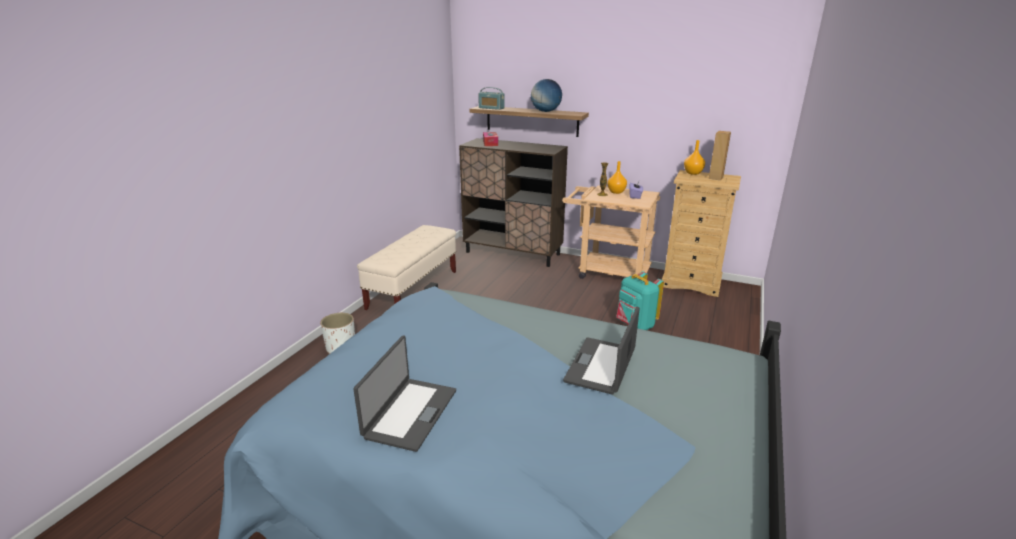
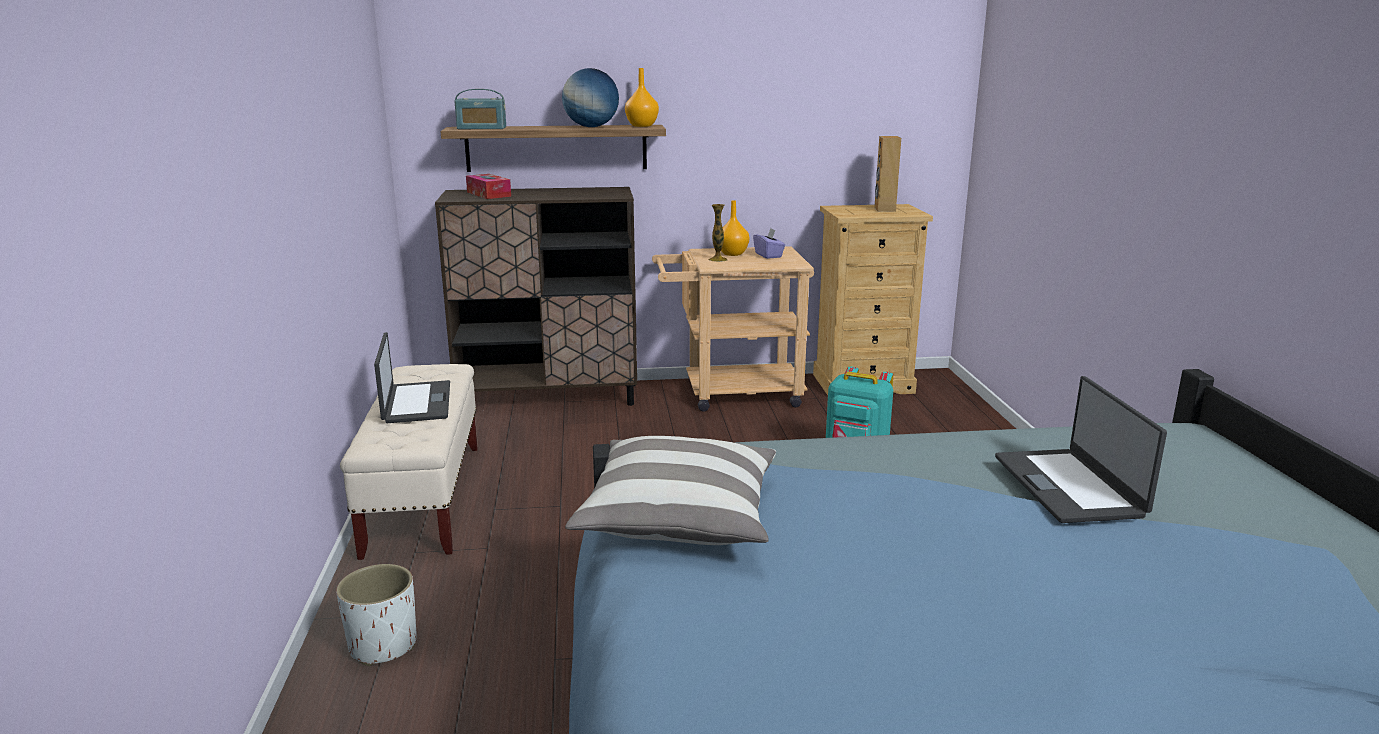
camera: 30 degrees left, 5 degrees down
laptop [353,335,456,452] -> laptop moved to [374,332,450,423]
orange vase [684,140,705,175] -> orange vase moved to [625,68,659,127]
none -> pillow [565,436,776,545]

